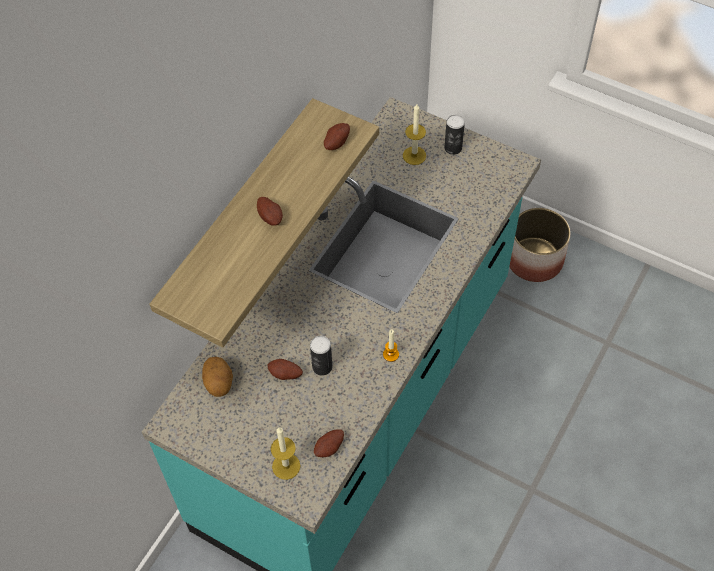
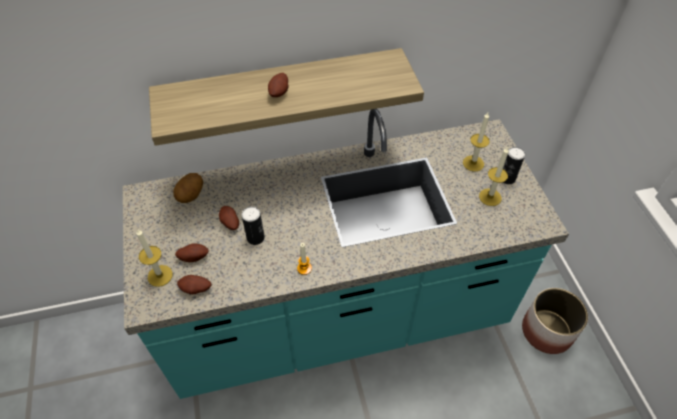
camera: 45 degrees right, 5 degrees down
potato [324,123,350,150] -> potato moved to [175,243,209,262]
none -> candle [479,147,509,206]

